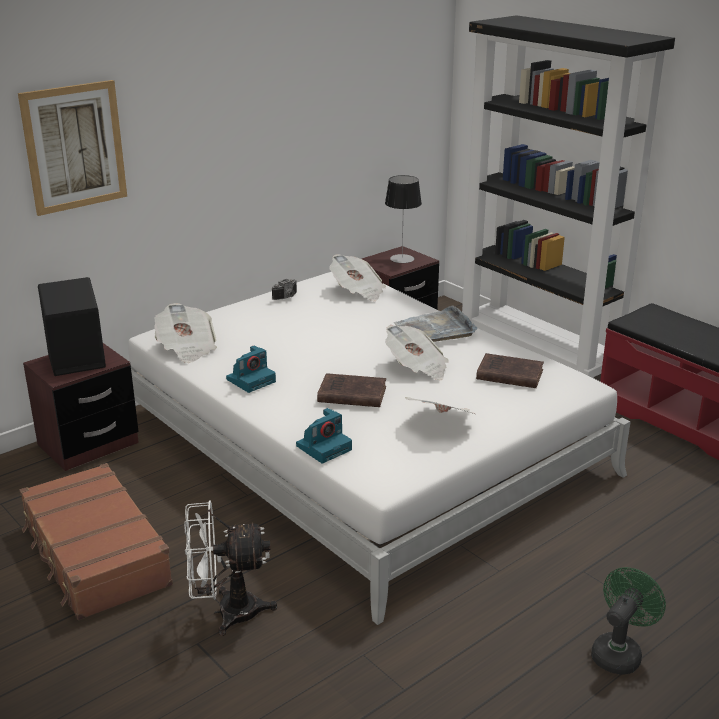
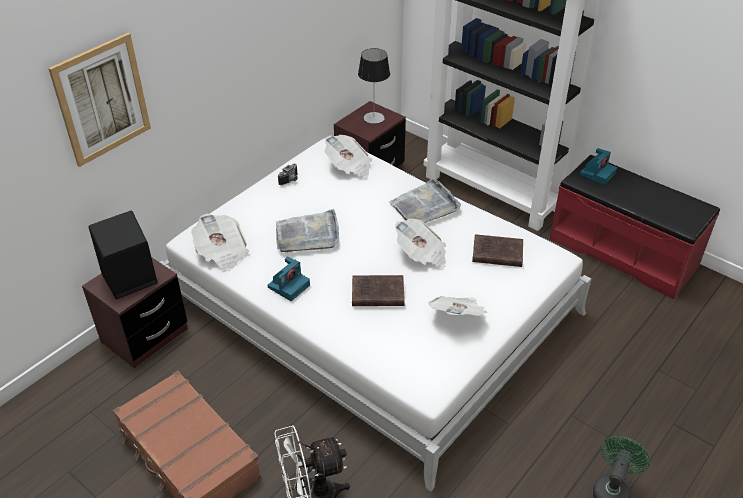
camera: 10 degrees left, 15 degrees up
camera [296,408,352,463] -> camera moved to [580,148,617,185]
none -> grey tray [276,209,339,252]

